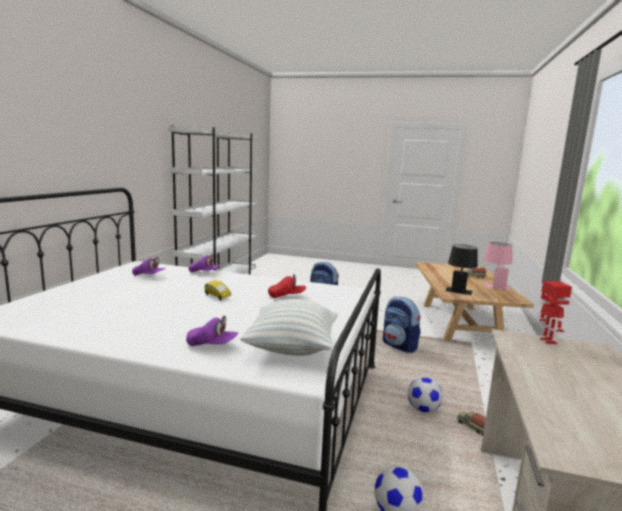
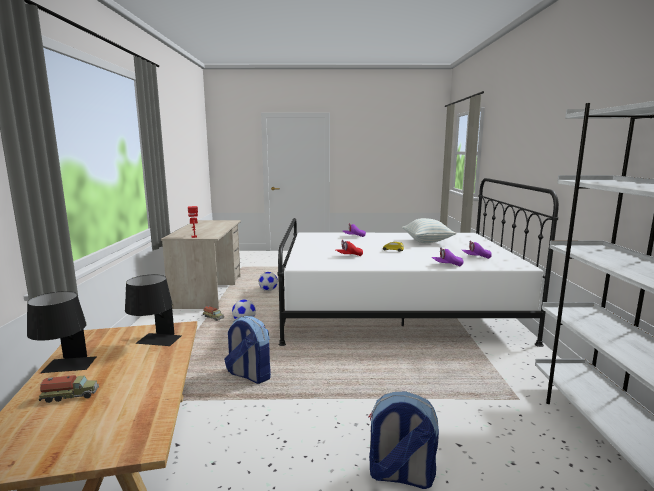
camera: 165 degrees right, 0 degrees up
pillow [240,299,337,356] -> pillow moved to [402,218,456,243]
pink table lamp [483,242,513,290] -> black table lamp [27,291,96,373]

